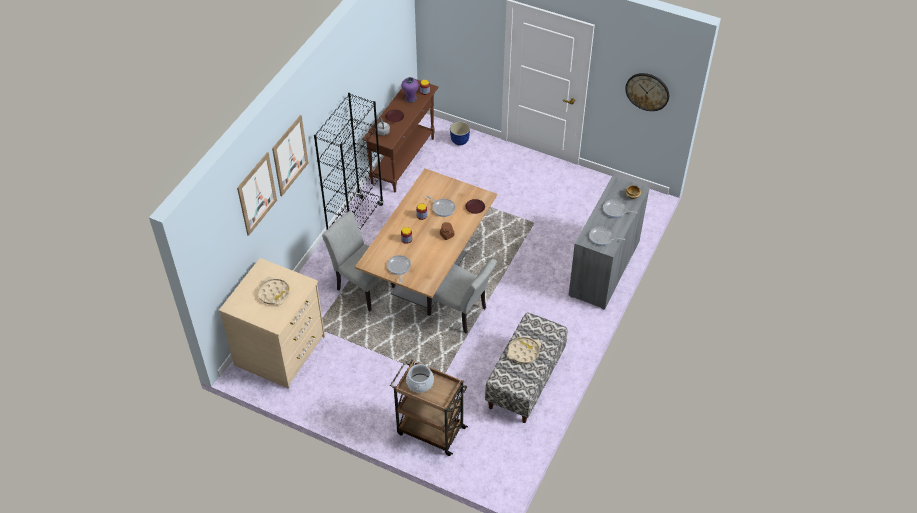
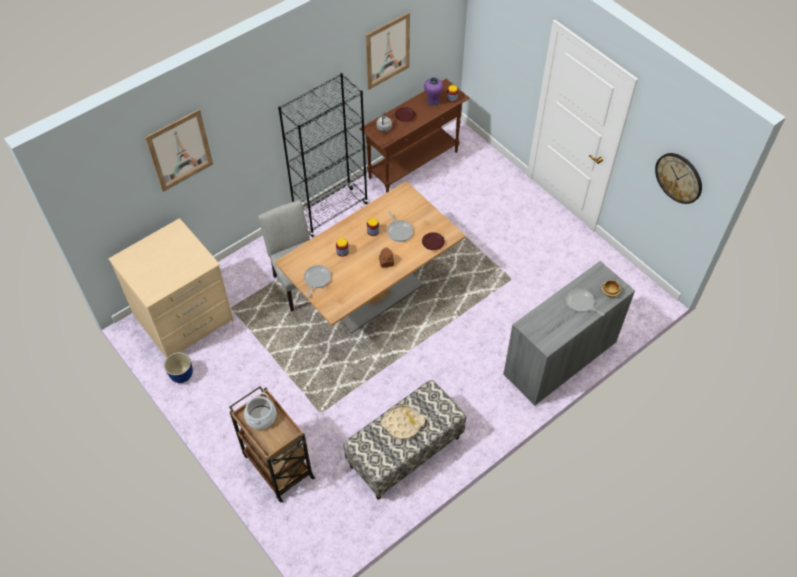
camera: 25 degrees right, 5 degrees up
beige tray [258,277,290,305] -> none
picture [272,115,308,196] -> picture moved to [366,12,410,90]
grey chair [427,259,497,333] -> none
planter [450,121,470,145] -> planter moved to [164,352,193,383]
frying pan [589,226,625,246] -> none

